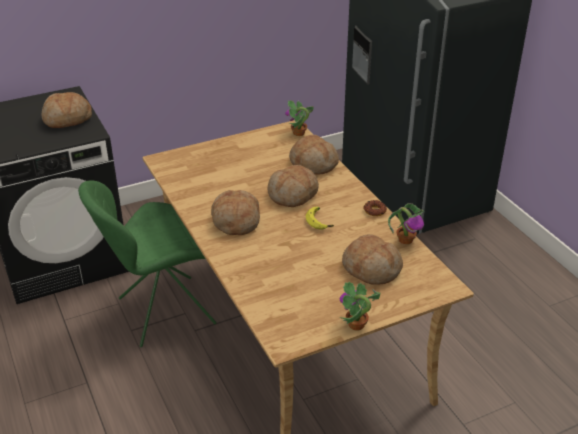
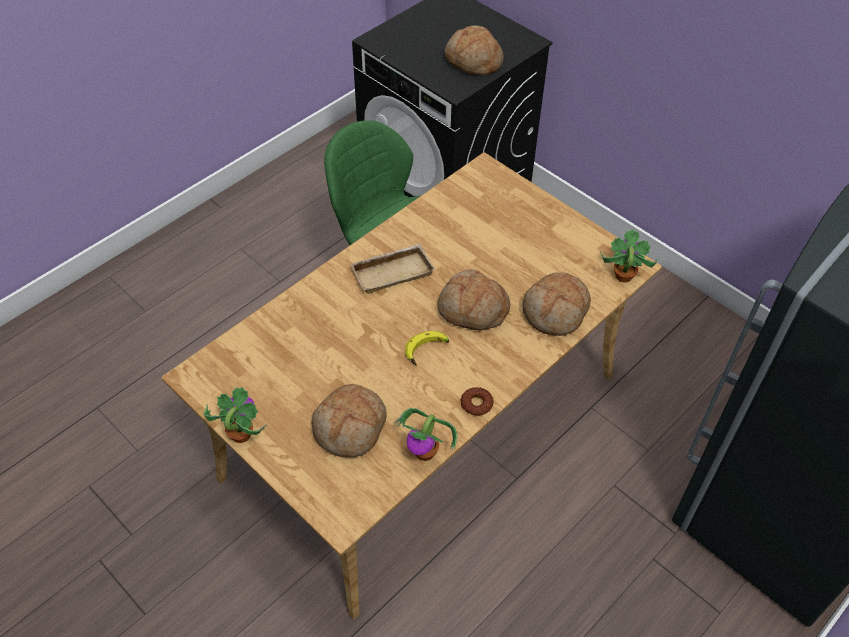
camera: 70 degrees right, 15 degrees up
bread [211,190,260,235] -> beige tray [350,244,435,294]

